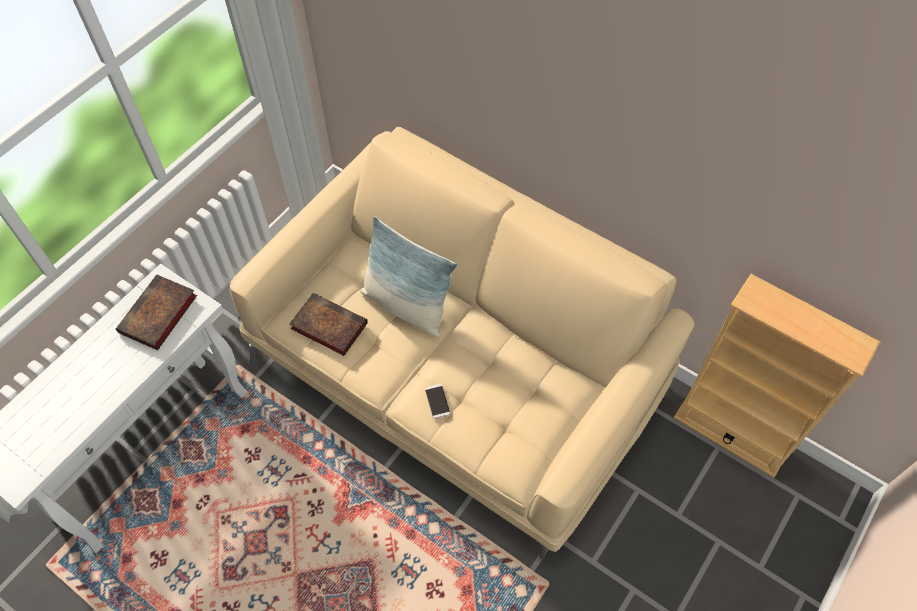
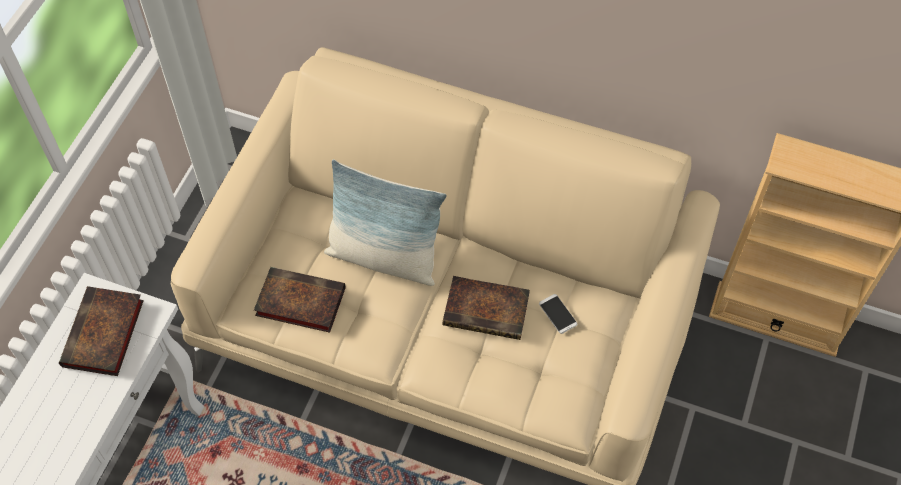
camera: 15 degrees left, 0 degrees up
phone [425,384,450,419] -> phone moved to [539,294,577,334]
none -> book [443,276,530,340]

